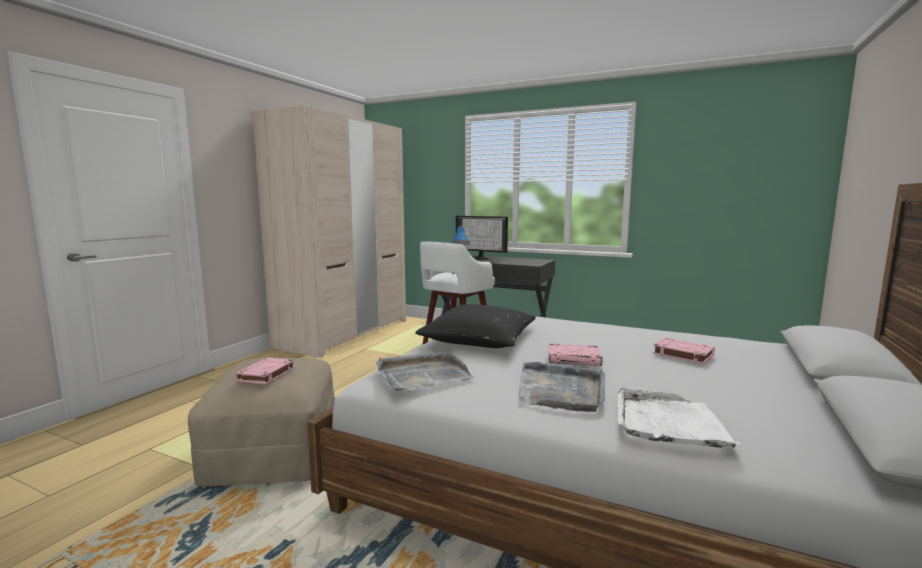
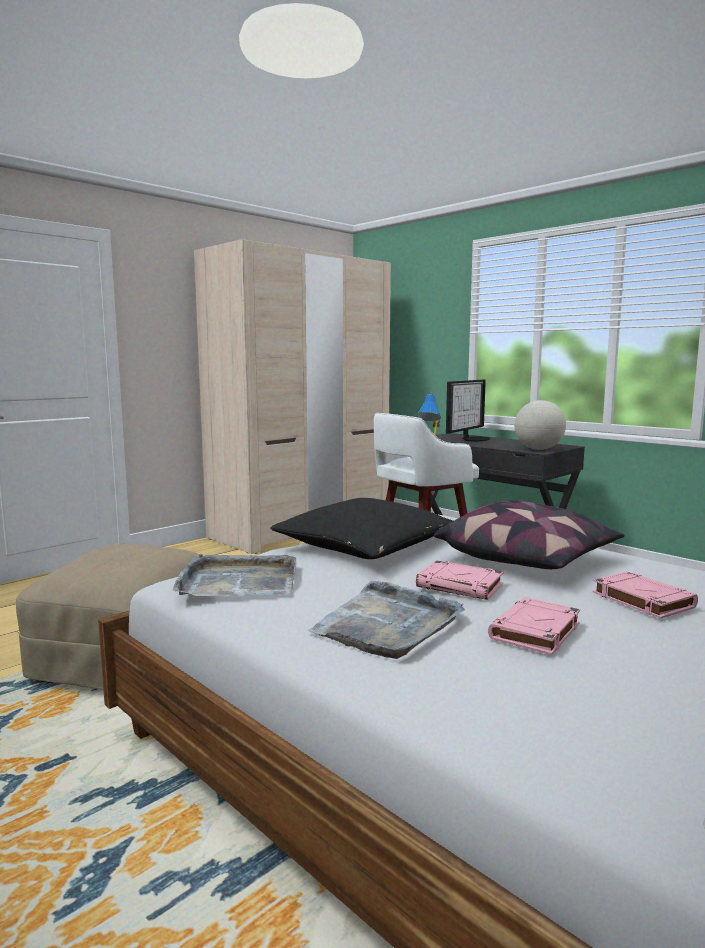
camera: 20 degrees right, 0 degrees up
pink book [235,357,295,384] -> pink book moved to [488,597,580,655]
monitor [456,216,508,260] -> monitor turned 105 degrees counterclockwise [446,380,490,441]
white tray [618,388,741,448] -> none
none -> pillow [434,500,625,569]
none -> globe [514,400,566,450]

